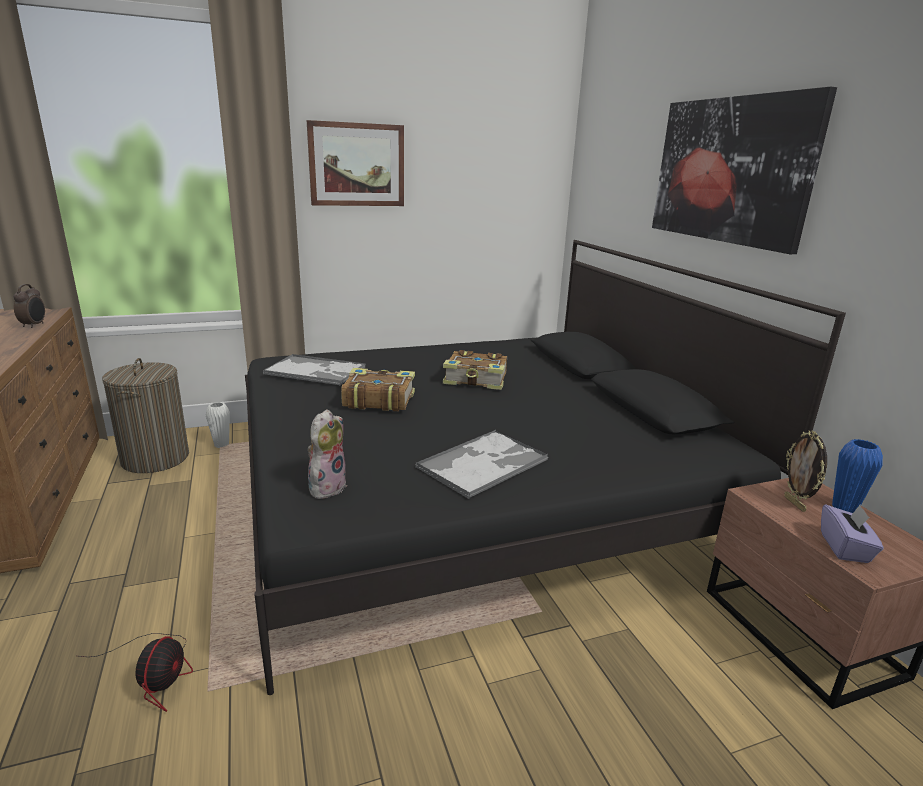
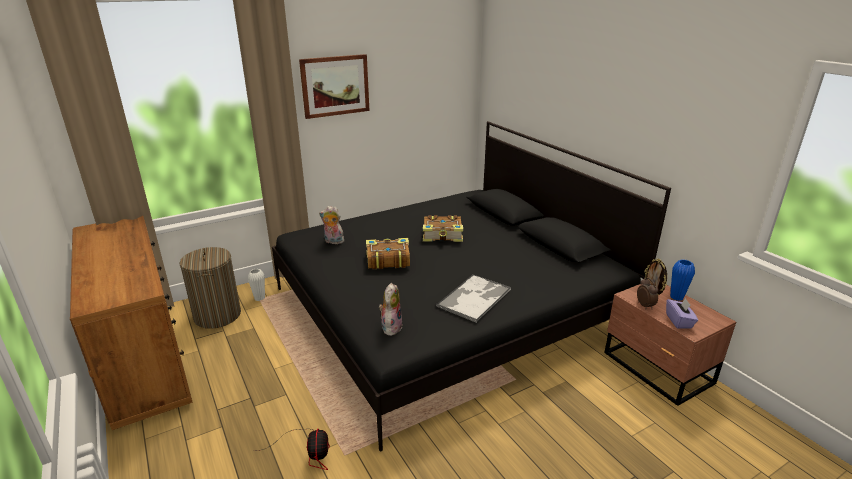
camera: 10 degrees left, 5 degrees up
alarm clock [14,284,45,328] -> alarm clock moved to [637,277,658,308]
tray [263,354,365,385] -> plush toy [319,206,344,244]
picture [652,87,837,254] -> none

